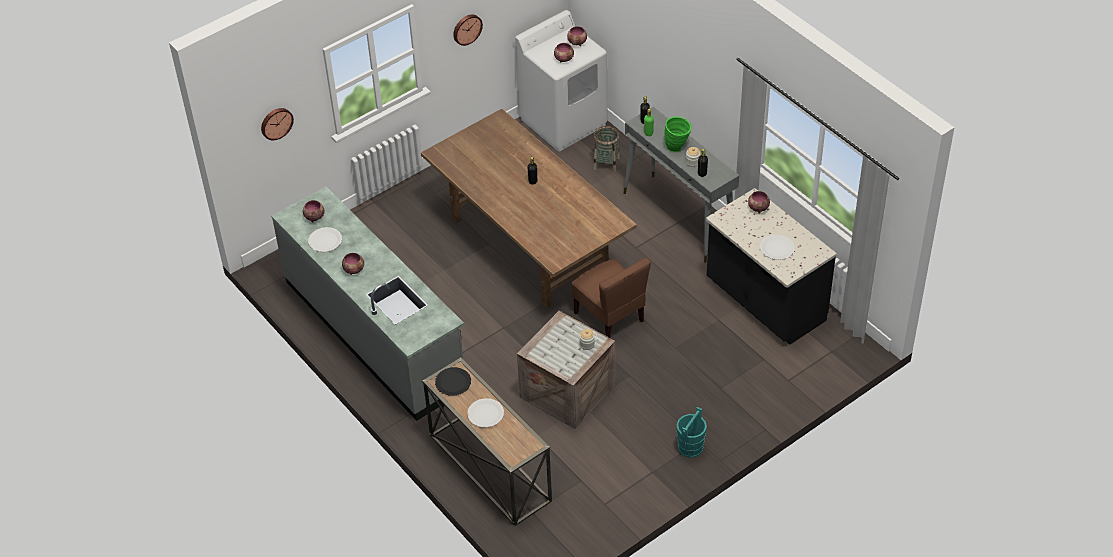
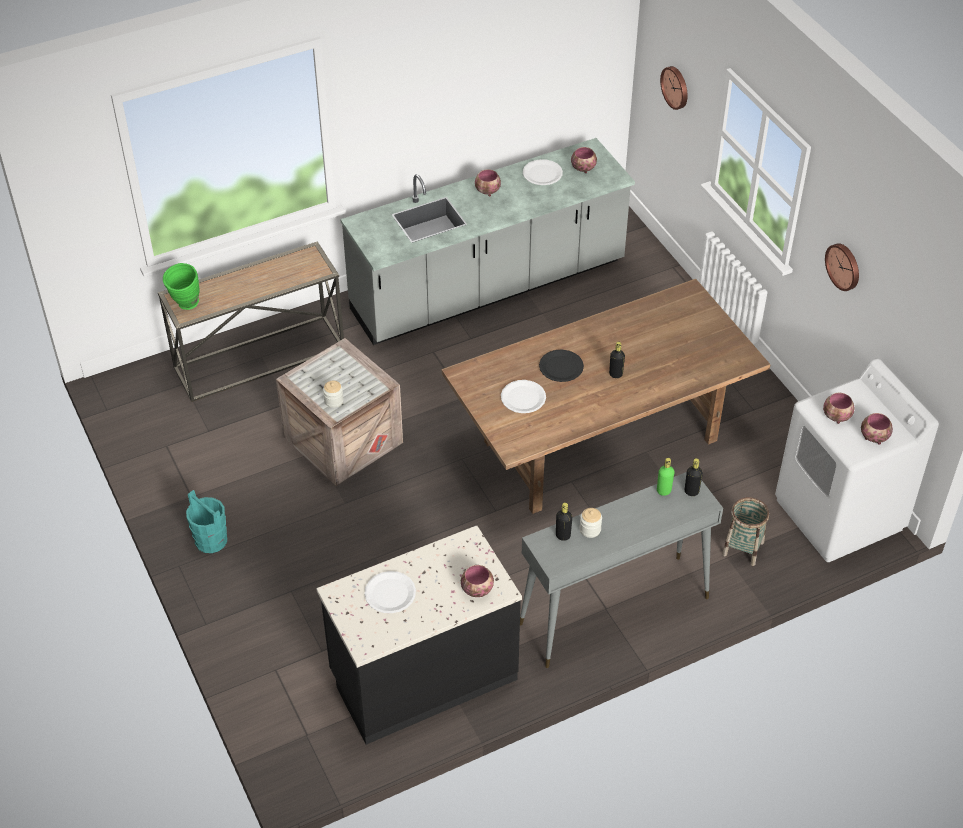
camera: 100 degrees right, 0 degrees up
black plate [435,367,471,396] -> black plate moved to [539,350,584,382]
white plate [467,398,504,428] -> white plate moved to [501,380,546,413]
brown chair [572,258,651,338] -> none
green vase [665,116,691,152] -> green vase moved to [163,263,199,310]

